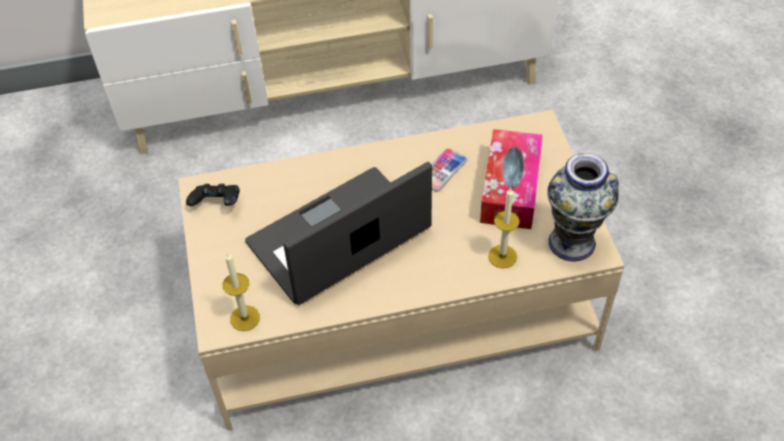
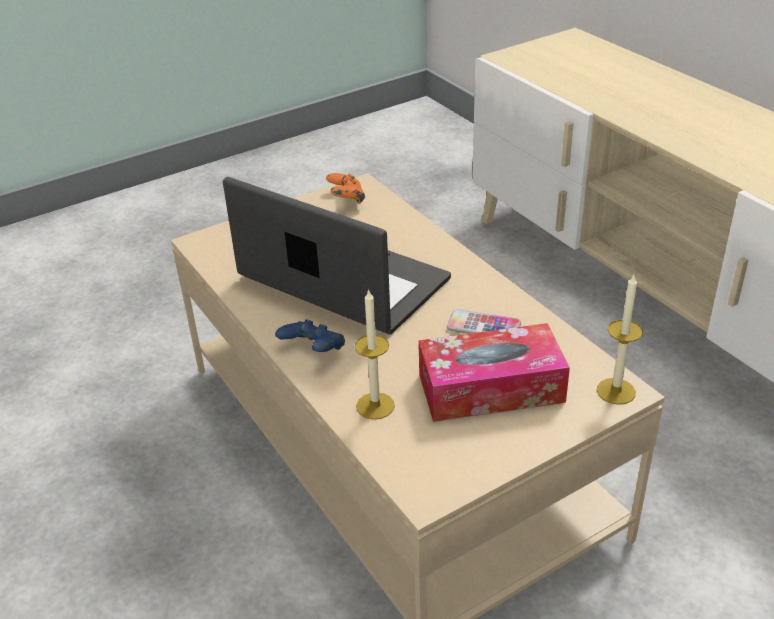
camera: 70 degrees right, 15 degrees down
black game controller [186,184,240,206] -> orange game controller [326,173,365,204]
candle [223,253,260,331] -> candle moved to [597,275,643,405]
vase [548,153,619,261] -> none
none -> blue game controller [275,319,345,352]

